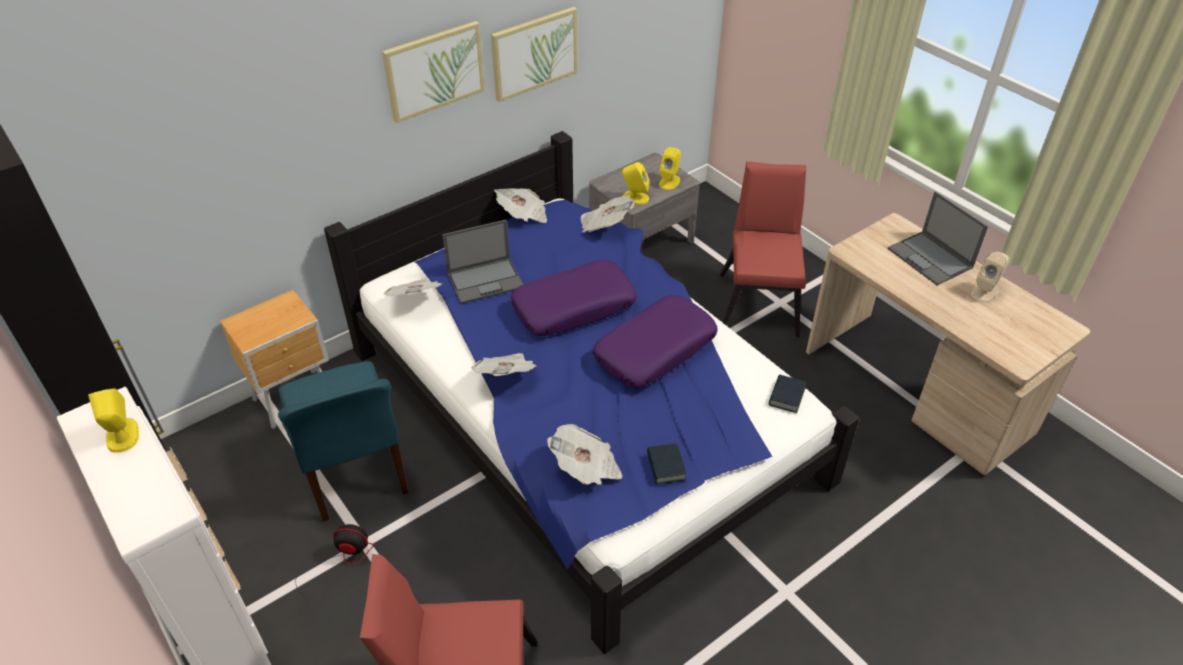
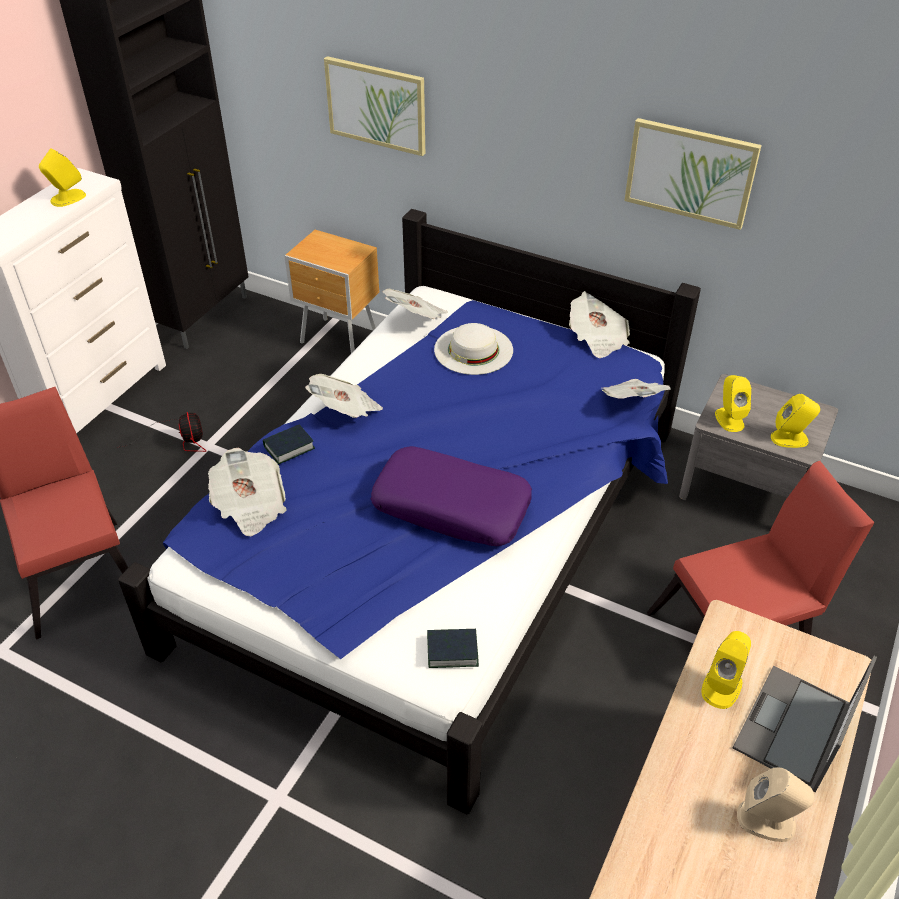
camera: 65 degrees right, 0 degrees up
blue chair [278,361,409,521] -> none
picture [382,21,485,123] -> picture moved to [324,56,425,156]
laptop [442,220,523,304] -> white hat [434,323,513,375]
purple pillow [511,260,637,336] -> none
book [647,443,686,485] -> book moved to [263,424,315,464]
none -> yellow speaker [701,631,751,709]

